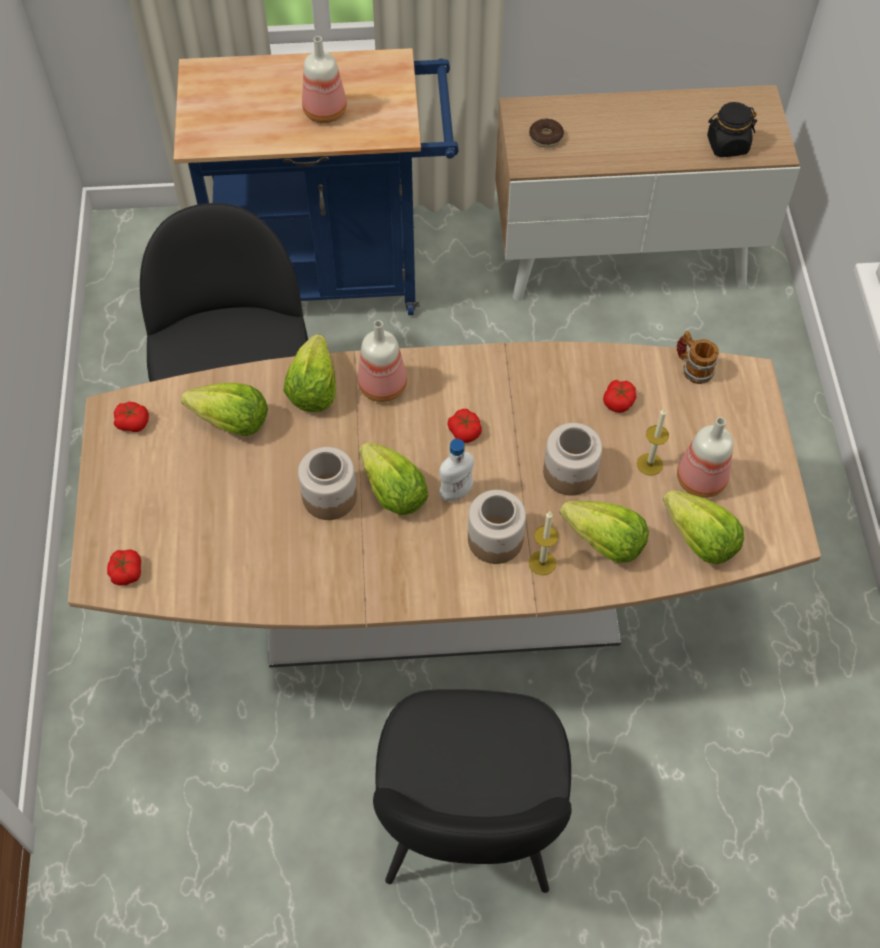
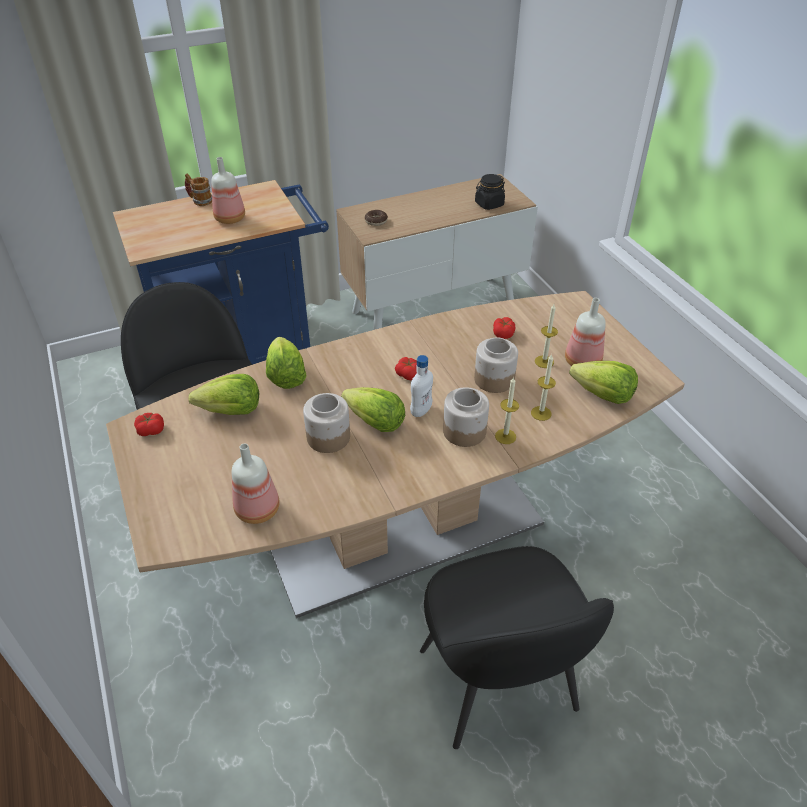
camera: 20 degrees left, 15 degrees down
tomato [107,549,141,586] -> none
bottle [358,320,407,402] -> bottle moved to [232,444,280,524]
lettuce [560,501,649,563] -> candle [531,354,556,421]
mug [677,331,719,384] -> mug moved to [185,173,212,206]

